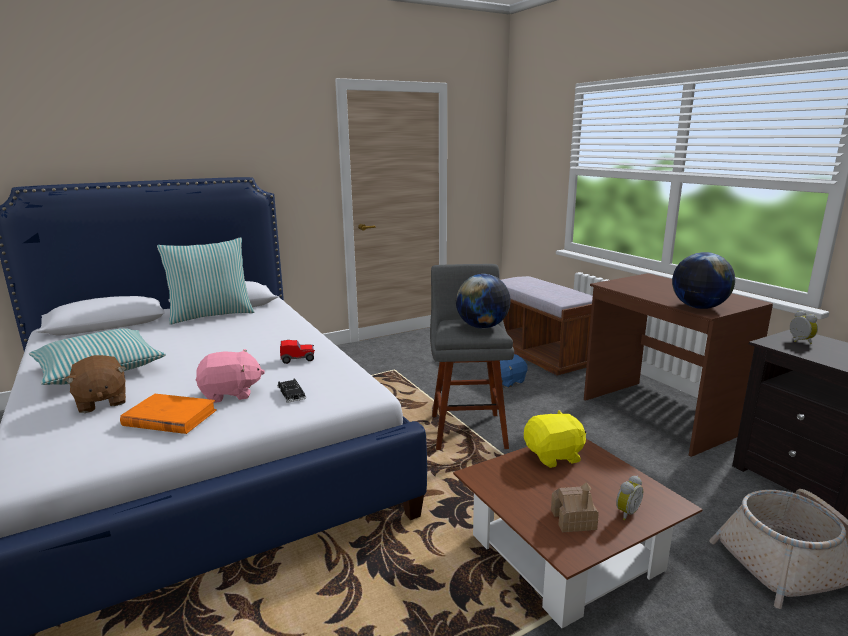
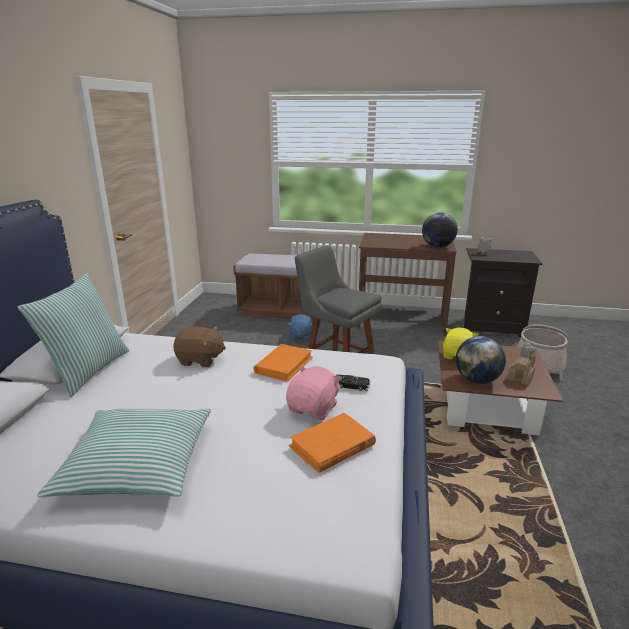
camera: 50 degrees left, 5 degrees up
brown plush toy [64,355,126,413] -> brown plush toy moved to [173,326,226,367]
toy car [280,340,315,364] -> orange book [254,344,313,382]
globe [456,274,511,328] -> globe moved to [456,336,506,384]

